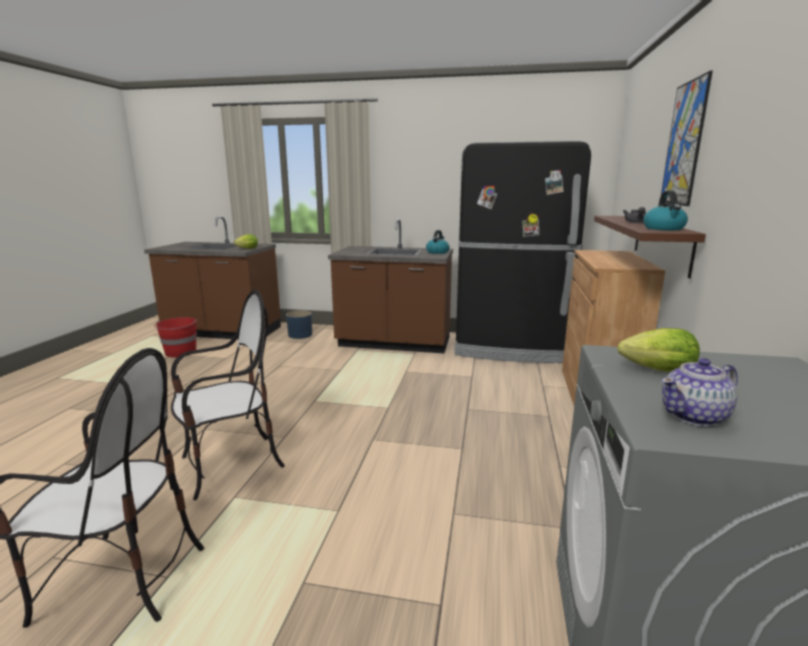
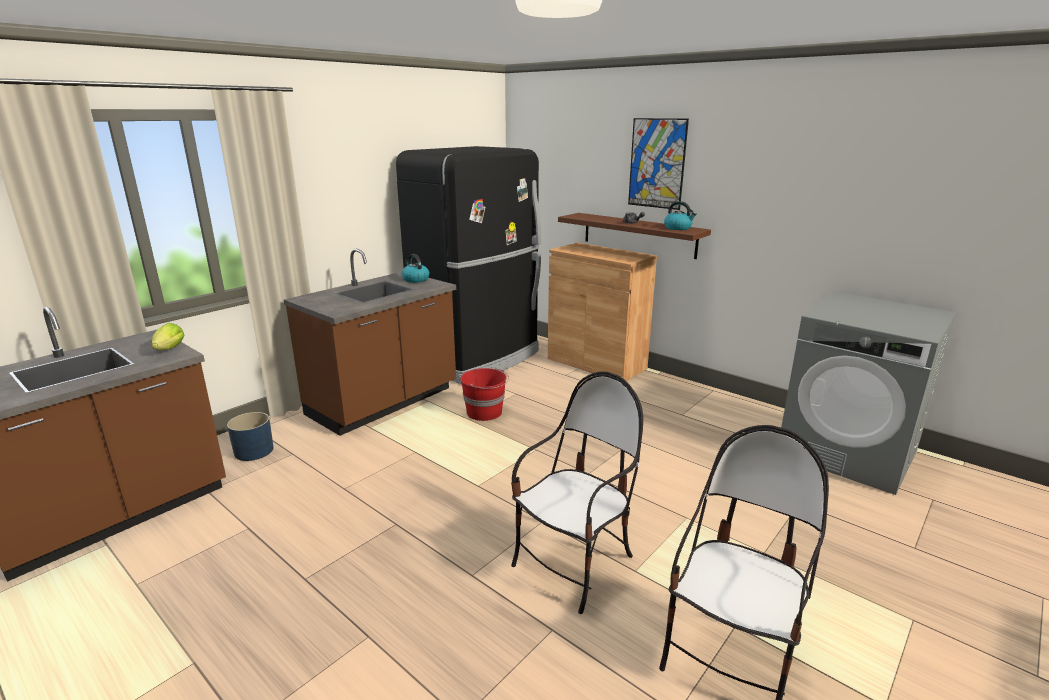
camera: 60 degrees left, 5 degrees up
red bucket [154,317,197,357] -> red bucket moved to [460,368,509,421]
chair [171,290,285,500] -> chair turned 45 degrees clockwise [511,371,643,614]
lettuce [618,328,700,372] -> none
teapot [662,358,738,427] -> none

